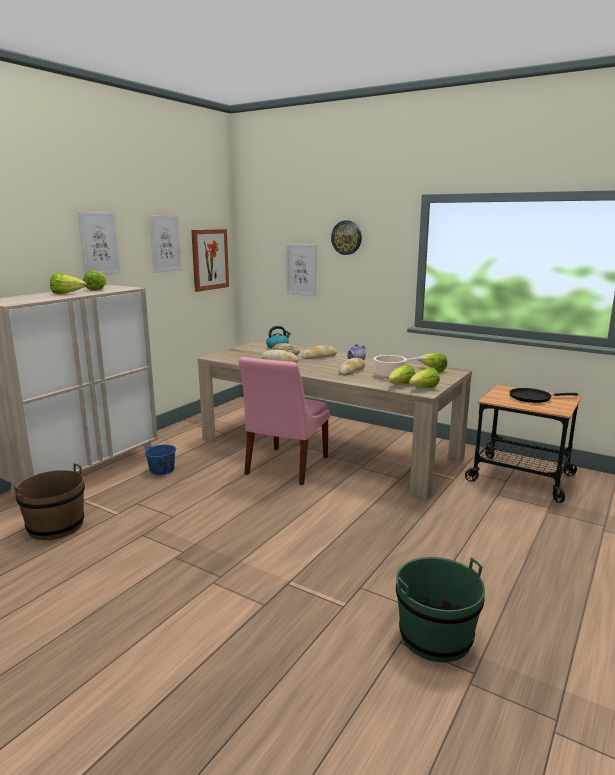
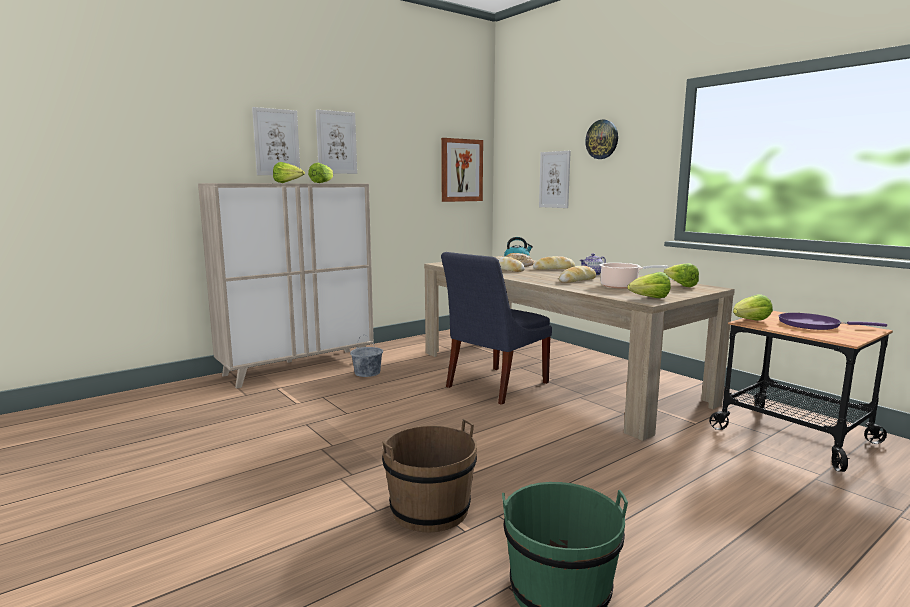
camera: 20 degrees right, 5 degrees down
brown bucket [14,463,85,540] -> brown bucket moved to [382,419,477,532]
blue bucket [145,435,176,475] -> grey bucket [350,336,383,377]
picture [149,216,182,273] -> picture moved to [252,107,300,175]
pink chair [238,357,330,485] -> blue chair [441,252,552,405]
lettuce [388,364,415,384] -> lettuce moved to [733,294,773,321]
black frying pan [510,388,578,403] -> purple frying pan [779,313,887,330]

